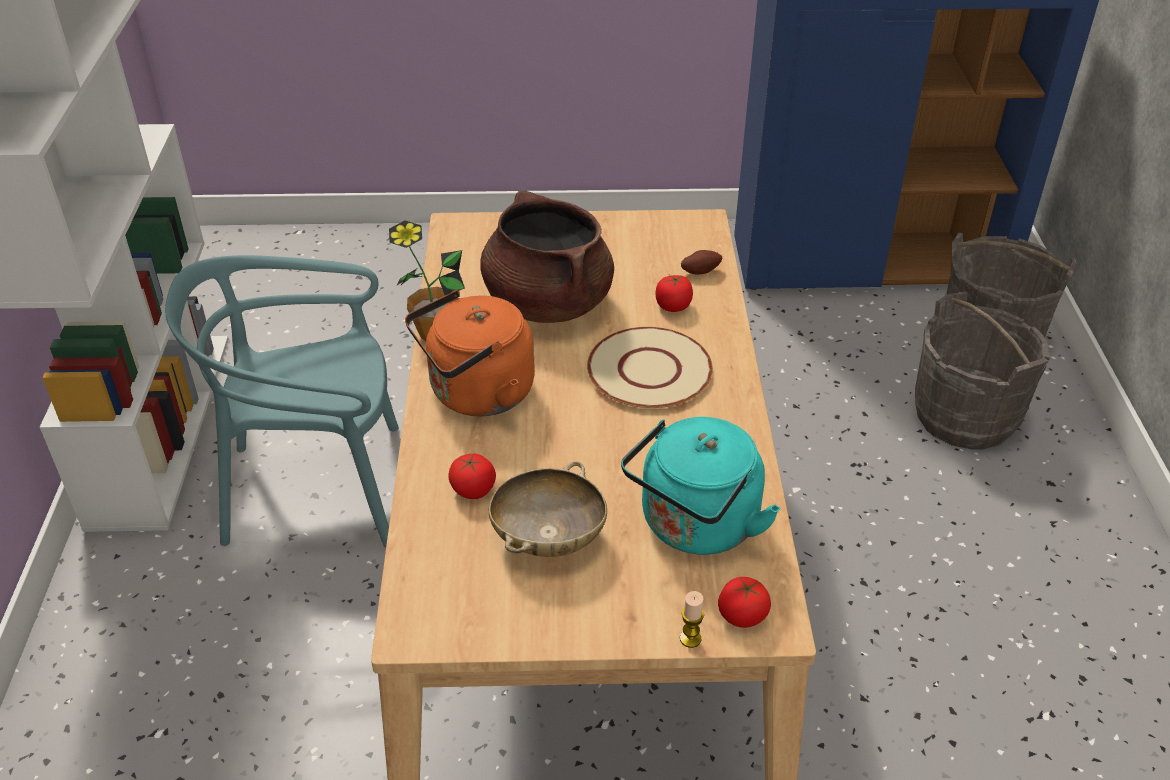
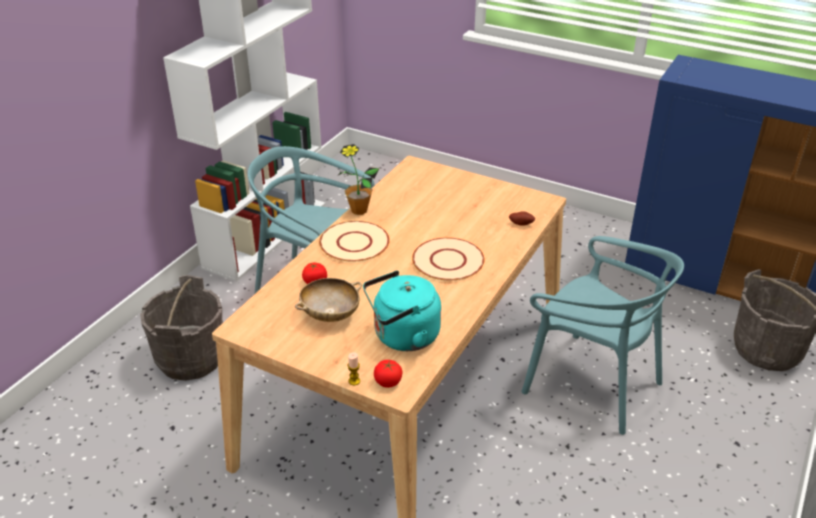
camera: 30 degrees right, 5 degrees down
orange kettle [405,290,535,416] -> beige plate [319,221,390,262]
brown cooking pot [480,190,614,323] -> none
tomato [655,275,693,312] -> none
grey bucket [915,292,1050,450] -> grey bucket moved to [140,275,223,381]
none -> turquoise chair [521,236,684,435]

